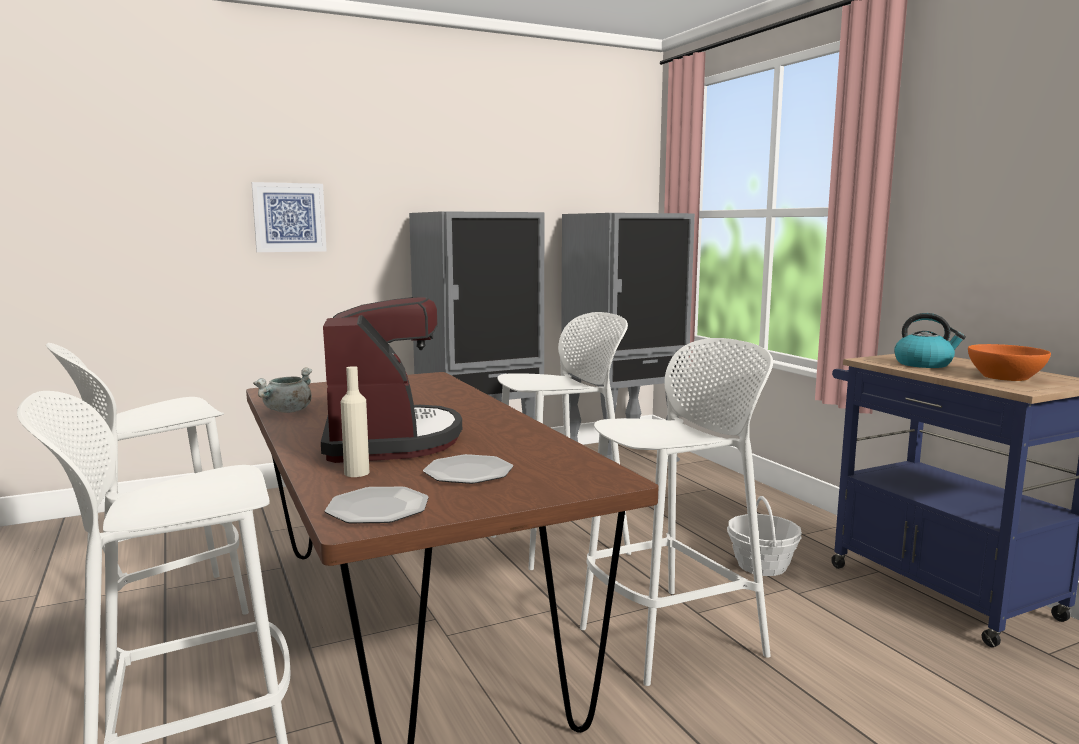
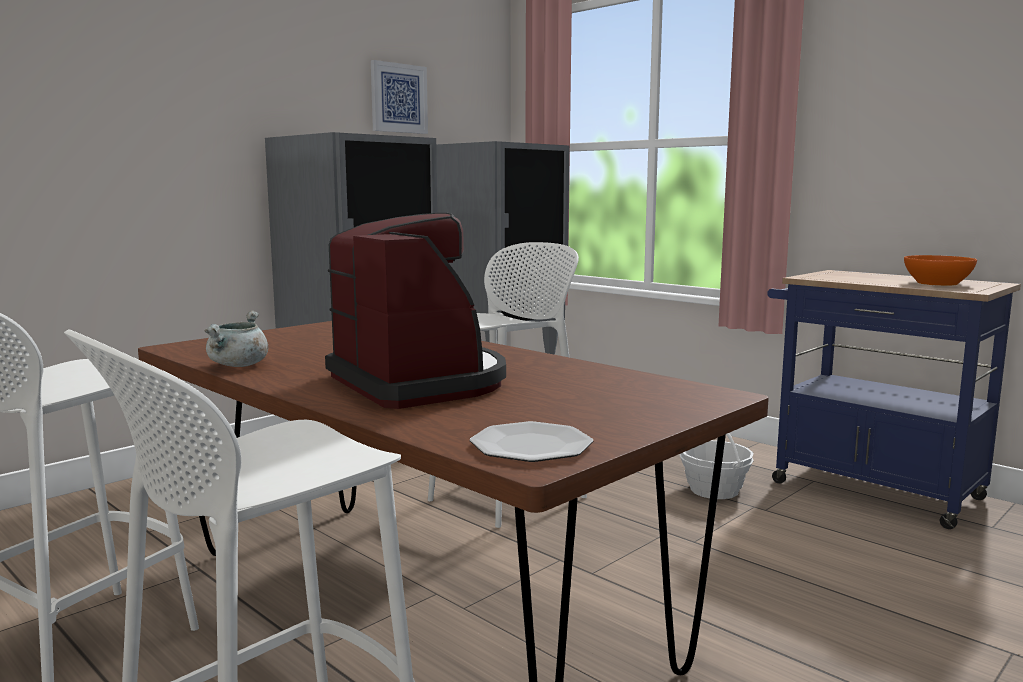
camera: 20 degrees left, 0 degrees up
picture [251,182,327,252] -> picture moved to [371,60,428,134]
beige bottle [341,366,369,477] -> none
plate [423,454,513,484] -> none
white stool [580,338,773,686] -> none
kettle [894,313,966,368] -> none

